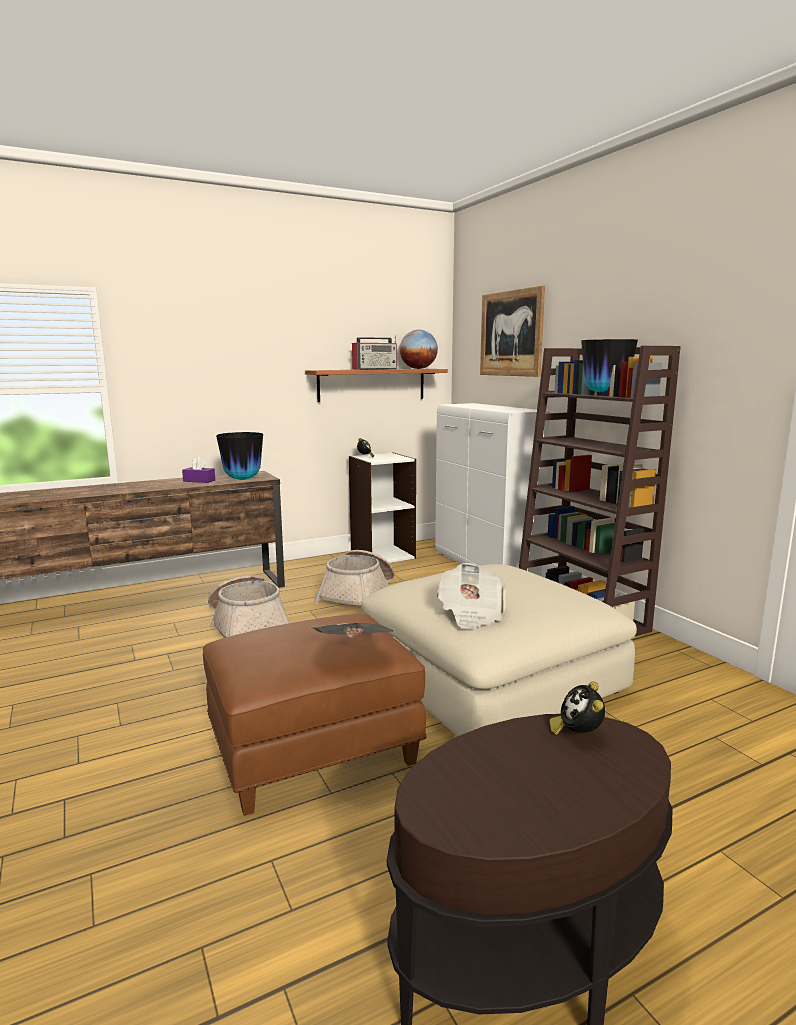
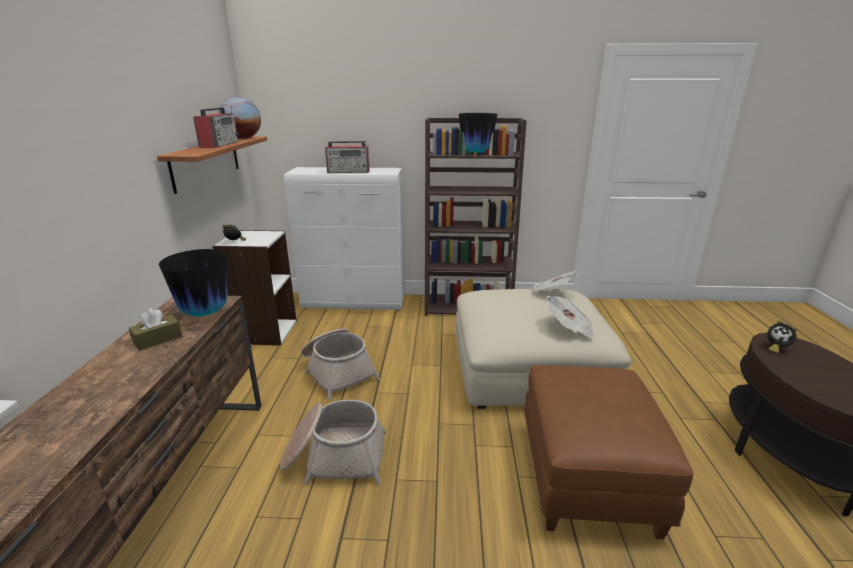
camera: 60 degrees left, 10 degrees up
purple tissue box [182,457,215,483] -> brown tissue box [129,308,182,351]
newspaper [310,623,393,638] -> newspaper moved to [533,271,579,292]
picture [480,286,545,377] -> none
none -> radio [325,140,370,173]

